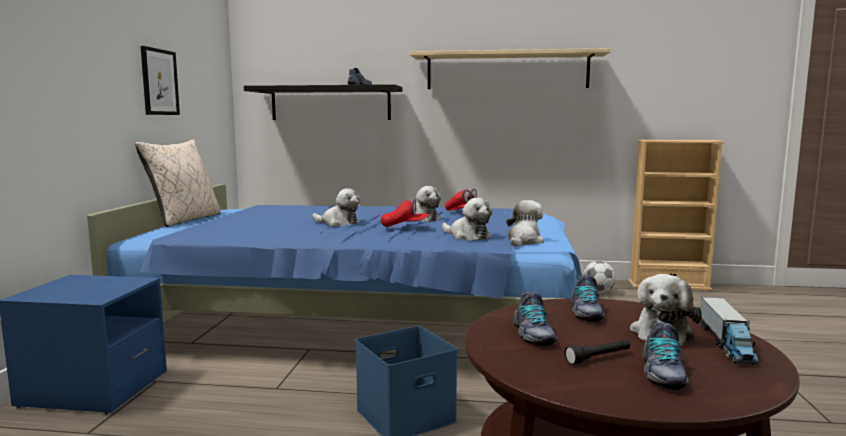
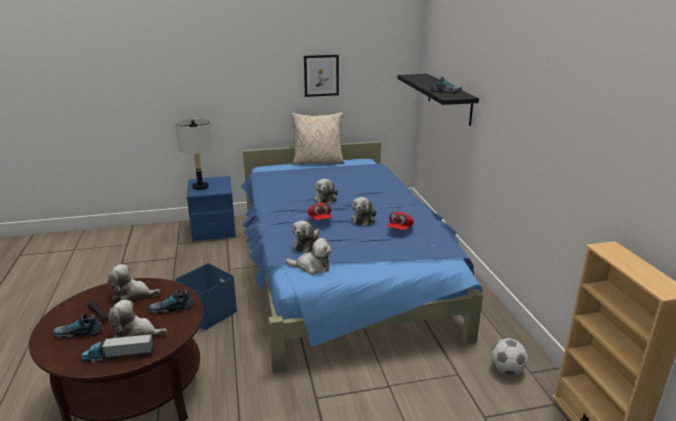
camera: 70 degrees right, 15 degrees up
beige shelf [410,48,611,89] -> none
shoe [513,292,558,347] -> plush toy [108,264,160,302]
none -> grey table lamp [175,118,213,190]

